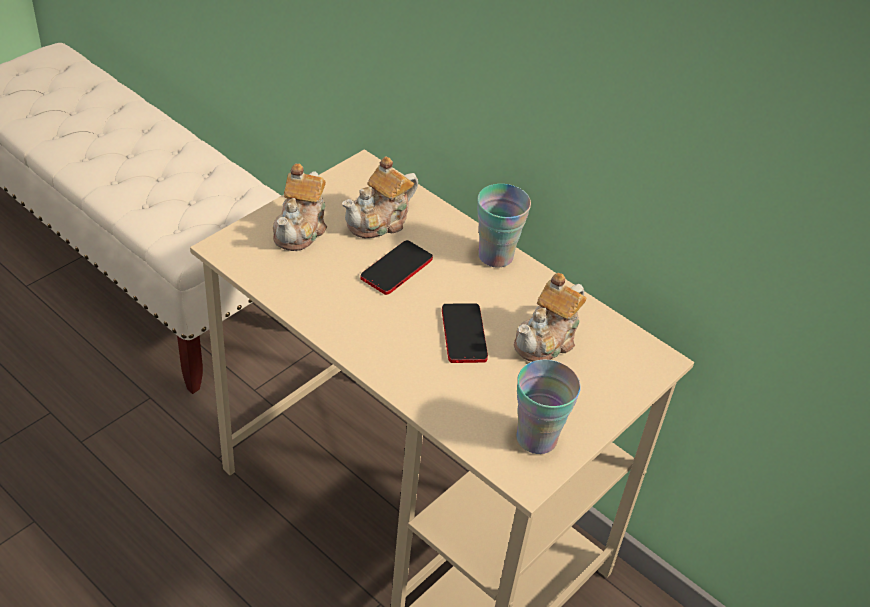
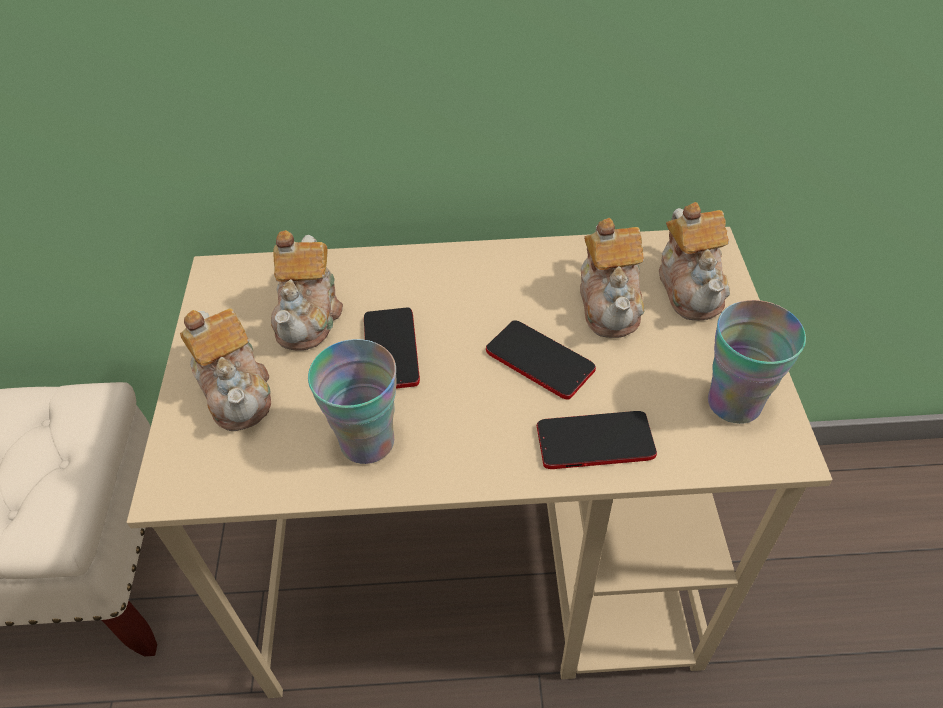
camera: 40 degrees left, 5 degrees up
cup [477,184,531,268] -> cup moved to [308,339,397,464]
none -> phone [537,411,657,469]
none -> teapot [659,202,730,320]

